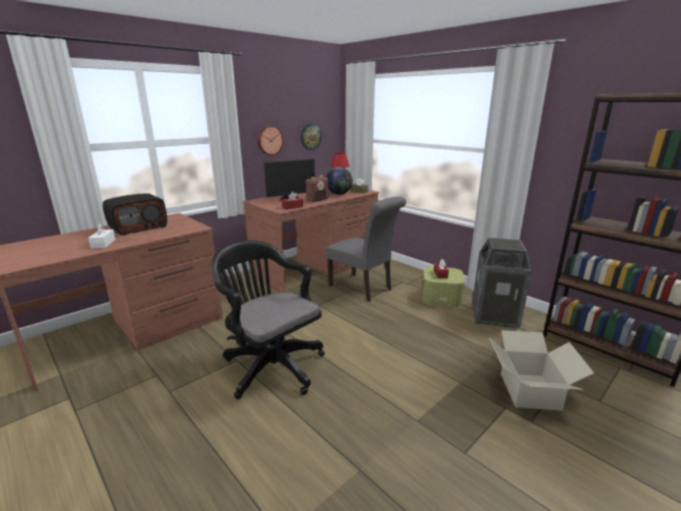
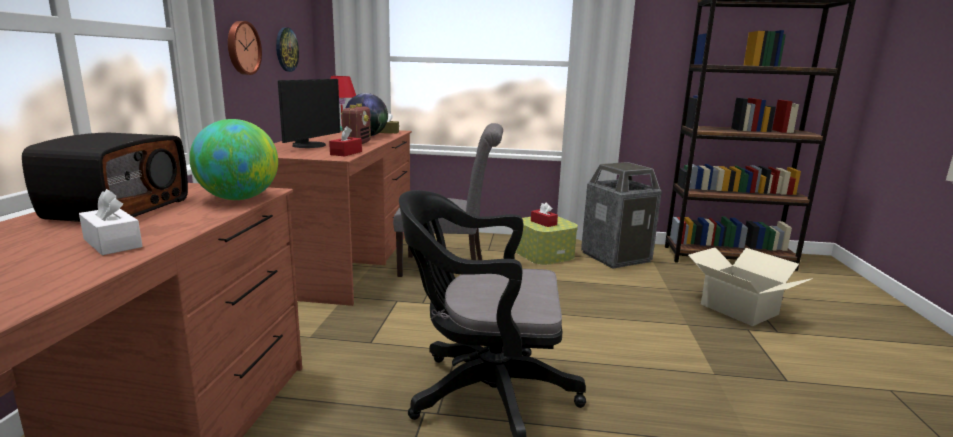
camera: 40 degrees left, 5 degrees down
none -> globe [189,119,278,200]

